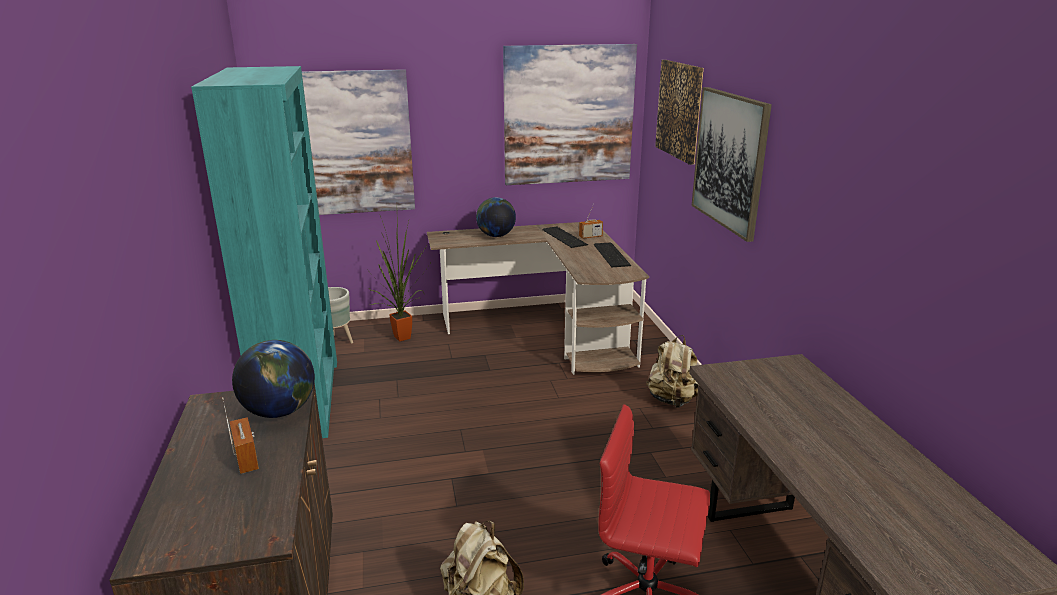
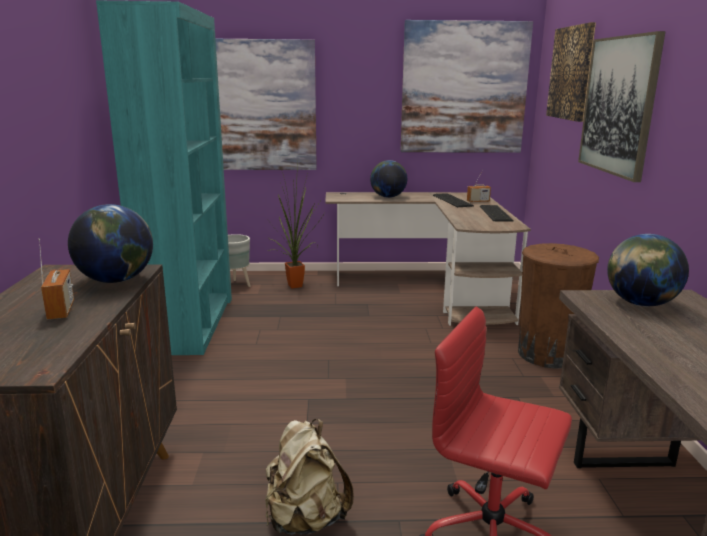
camera: 10 degrees right, 5 degrees down
beige backpack [646,335,699,408] -> brown trash can [518,243,599,369]
none -> globe [607,234,689,306]

